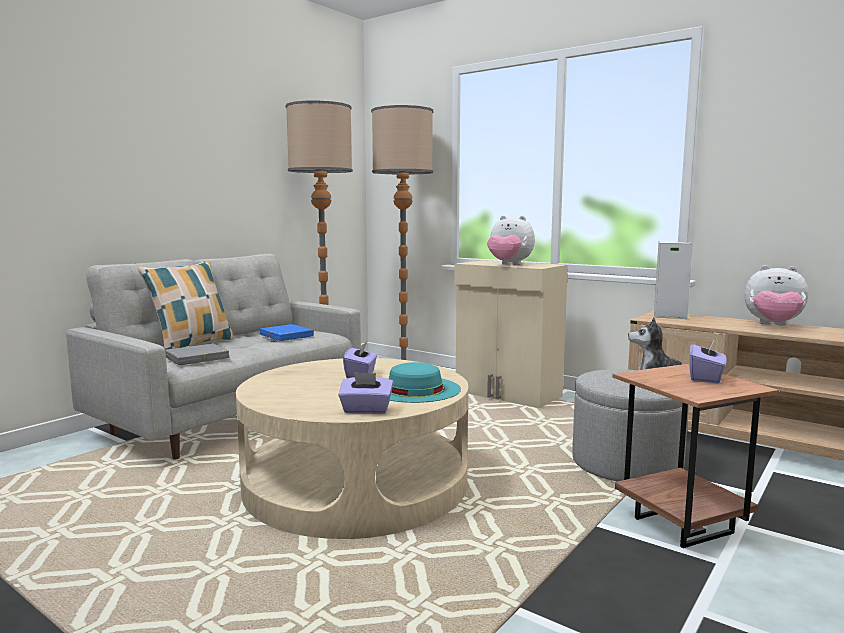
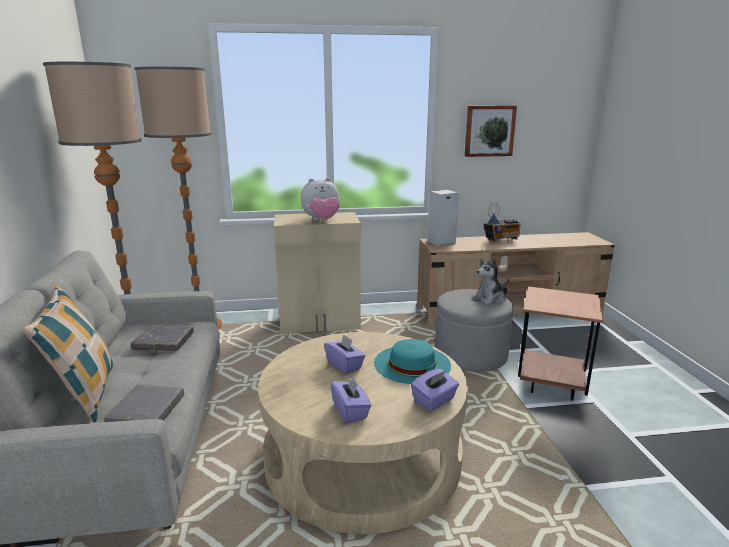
camera: 45 degrees left, 10 degrees up
blue book [260,324,314,341] -> grey book [130,325,194,351]
purple tissue box [689,339,727,383] -> purple tissue box moved to [330,375,371,423]
plush toy [744,265,808,326] -> radio [484,203,521,242]
none -> picture [465,106,517,157]

